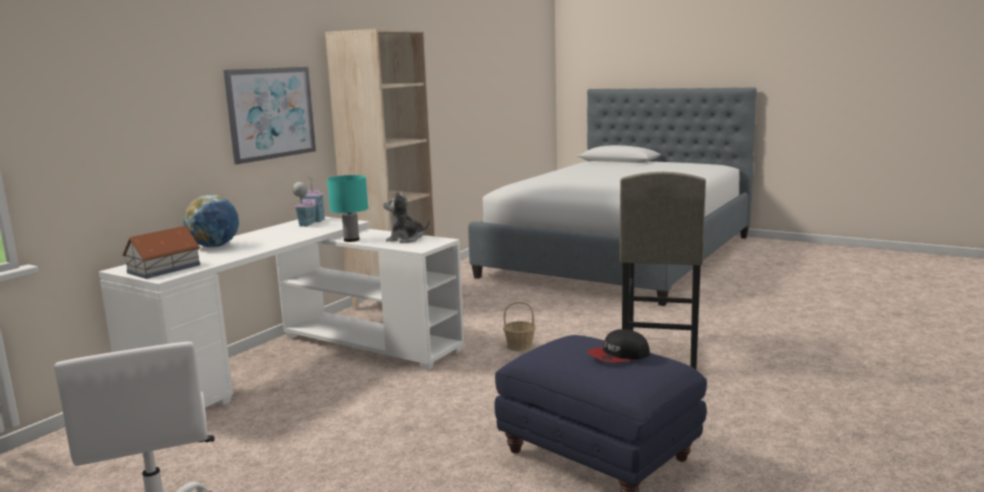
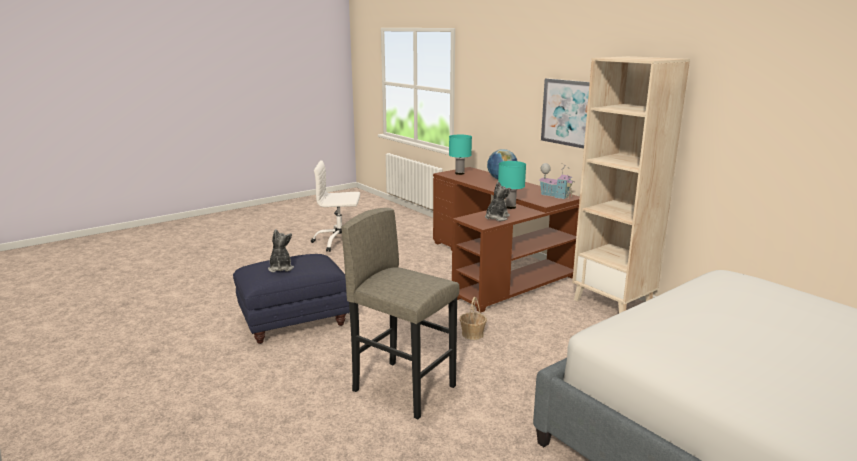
camera: 110 degrees right, 5 degrees up
white desk [99,217,464,407] -> brown desk [433,167,580,312]
toy house [122,226,200,279] -> turquoise table lamp [449,135,472,175]
cap [587,329,650,363] -> plush toy [268,229,294,272]

